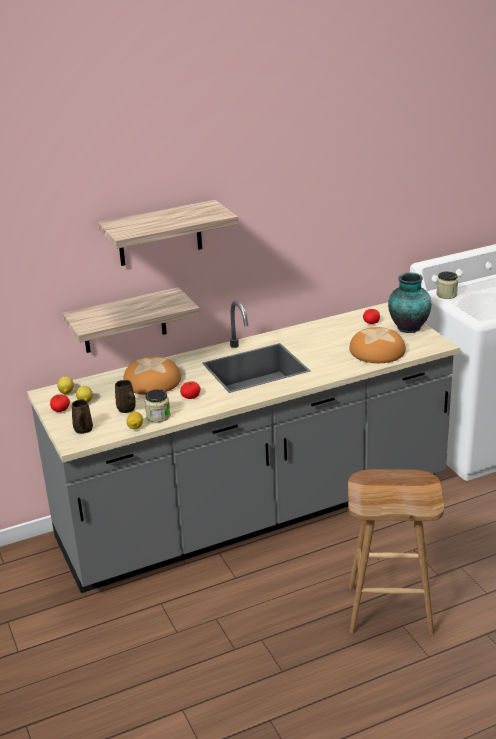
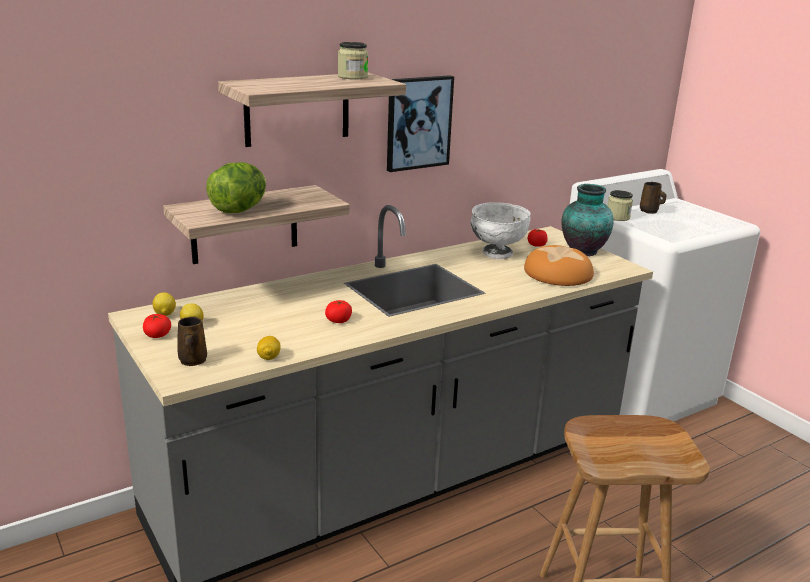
camera: 10 degrees left, 5 degrees down
brown mug [115,380,136,413] -> brown mug moved to [640,182,666,214]
bread [123,356,181,395] -> none
jar [145,389,170,423] -> jar moved to [338,42,368,79]
none -> lettuce [206,162,266,213]
none -> picture [387,75,454,172]
none -> white bowl [471,202,531,259]

